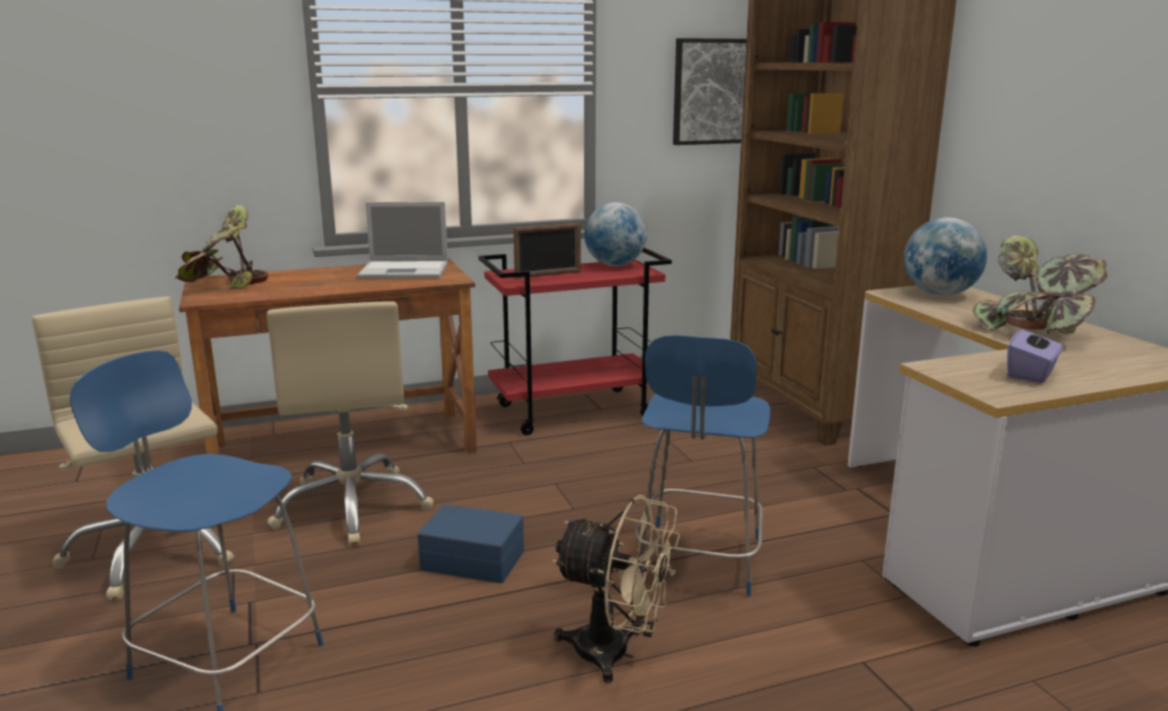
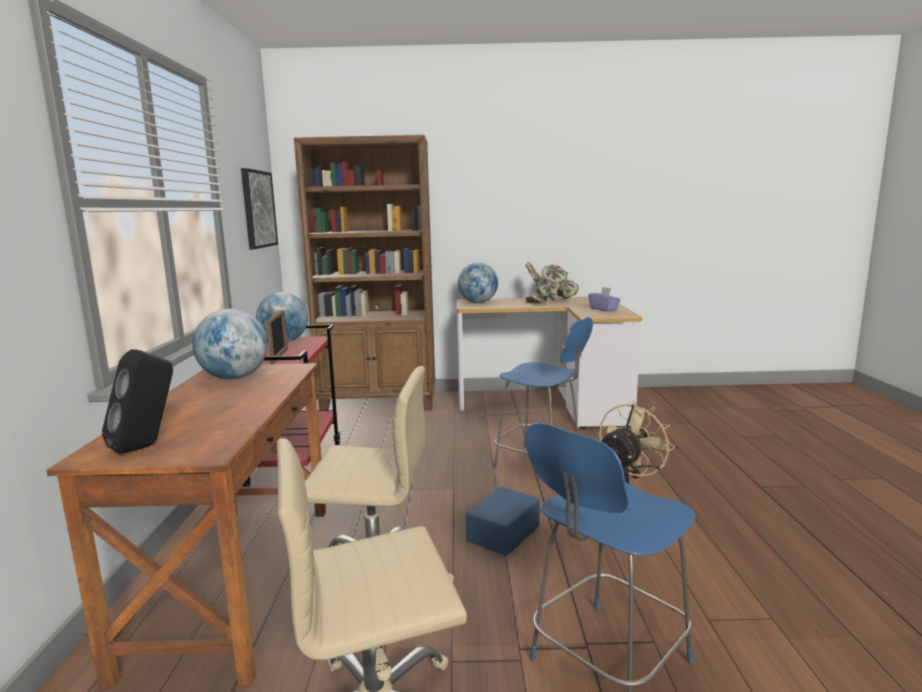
camera: 70 degrees left, 5 degrees down
potted plant [175,205,268,289] -> black speaker [102,349,173,454]
laptop [357,202,448,279] -> globe [192,309,268,379]

